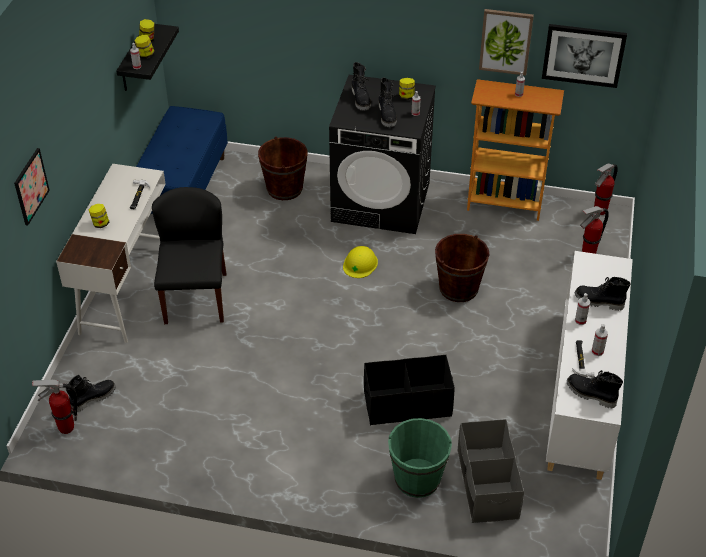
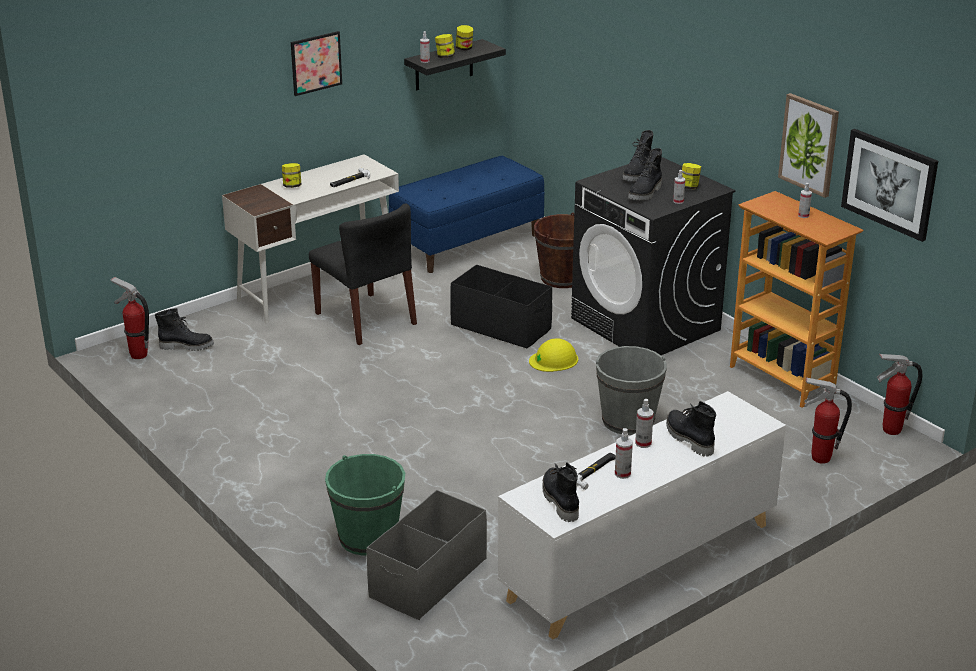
camera: 40 degrees right, 15 degrees down
picture [14,148,50,226] -> picture moved to [291,31,342,96]
black chair [152,187,226,324] -> black chair turned 105 degrees clockwise [309,203,417,345]
black storage box [364,355,455,425] -> black storage box moved to [450,265,552,349]
brown bucket [435,234,490,302] -> grey bucket [596,346,667,435]

